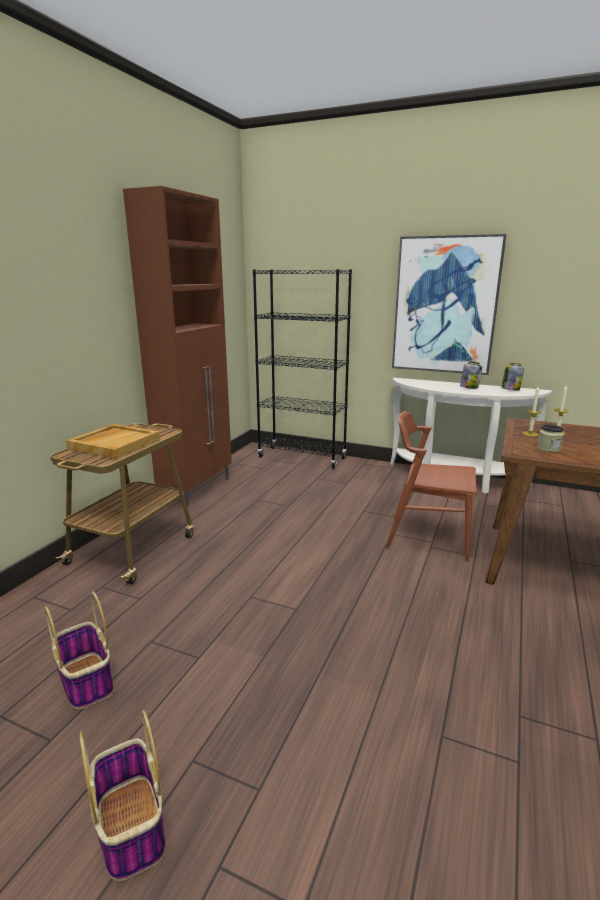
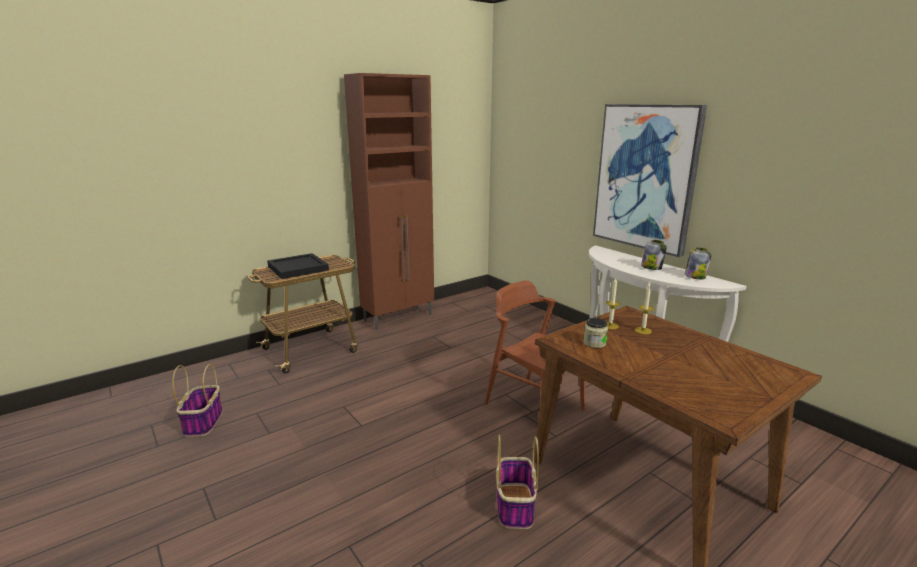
camera: 30 degrees right, 0 degrees up
beige tray [66,424,160,459] -> black tray [267,253,329,279]
basket [80,710,165,881] -> basket moved to [496,435,539,529]
black bookcase [253,269,352,469] -> none

